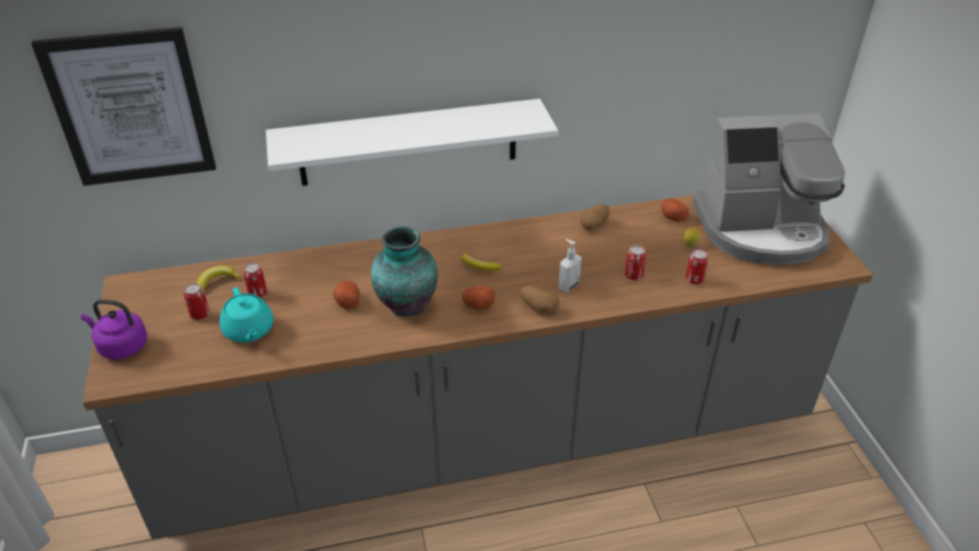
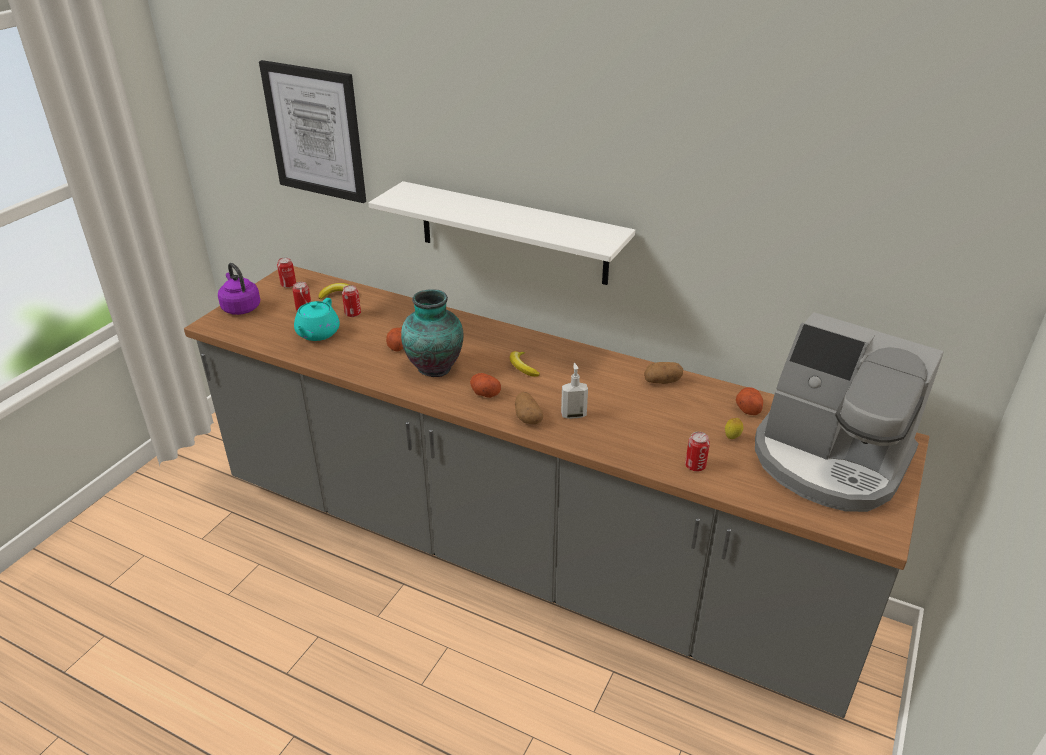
camera: 40 degrees right, 5 degrees down
can [625,245,646,280] -> can moved to [277,257,296,288]

